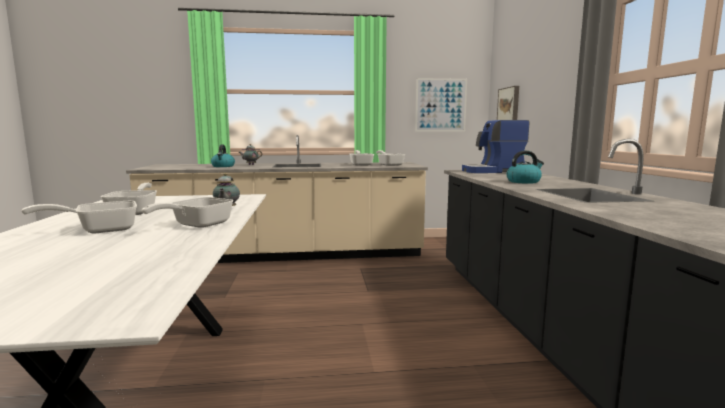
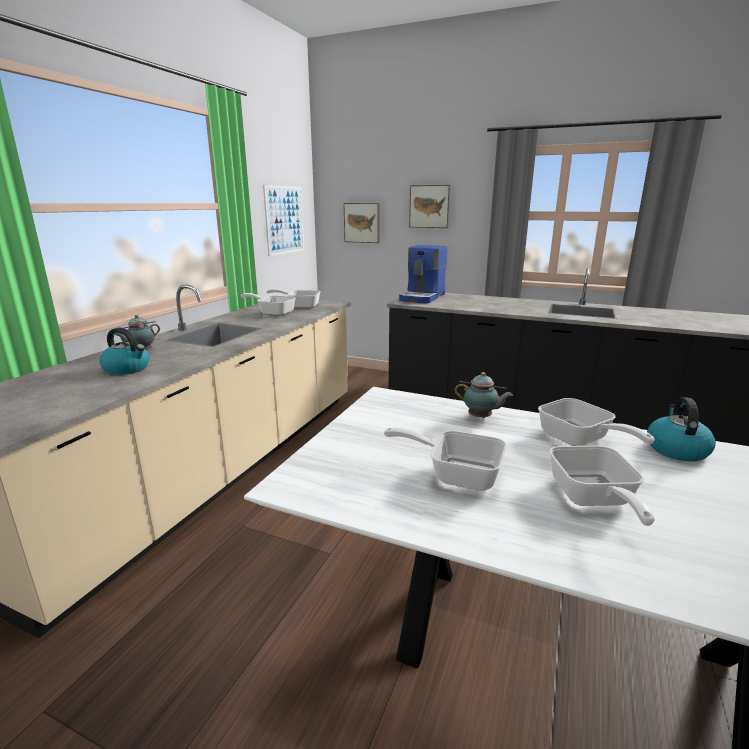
camera: 60 degrees left, 10 degrees up
kettle [507,151,544,184] -> kettle moved to [647,397,716,462]
none -> picture [409,185,451,228]

